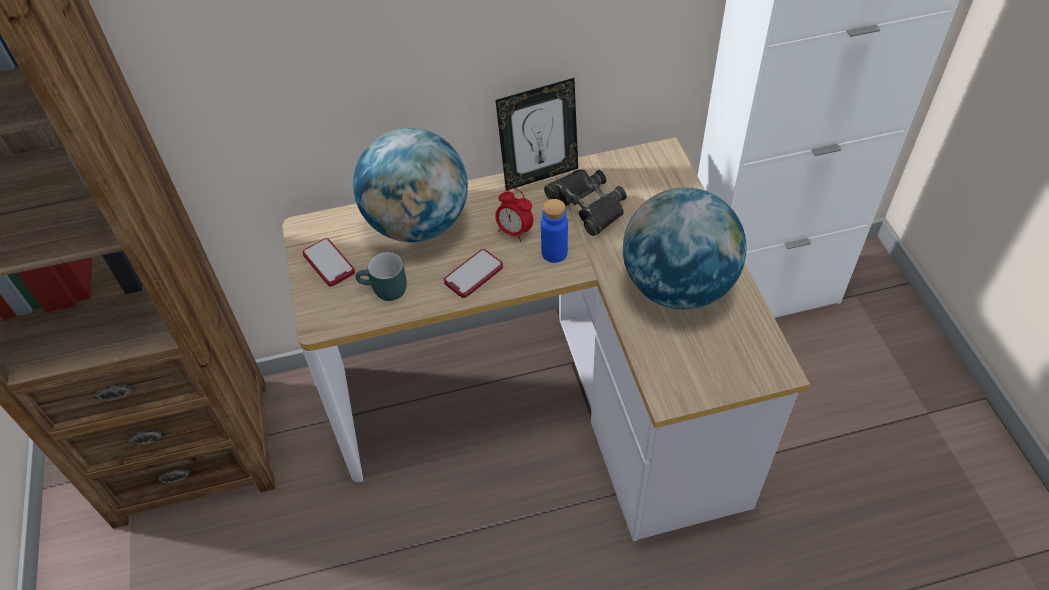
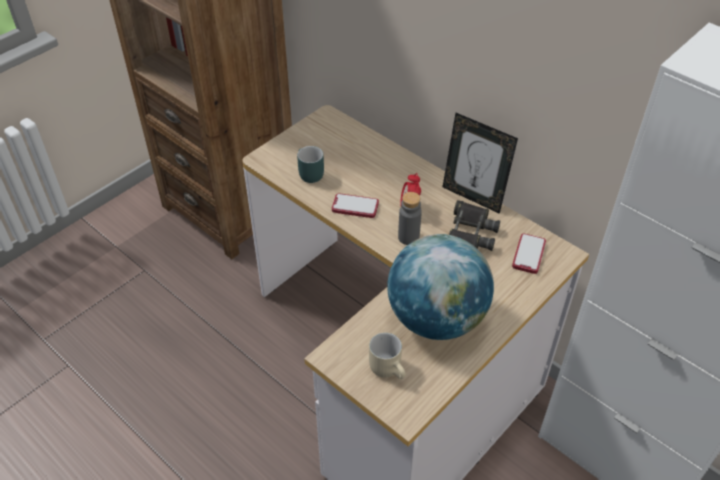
camera: 55 degrees right, 5 degrees down
phone [302,238,355,287] -> phone moved to [512,234,546,274]
globe [353,128,468,242] -> none
blue bottle [541,199,568,263] -> grey bottle [398,192,422,245]
none -> beige mug [369,333,405,379]

